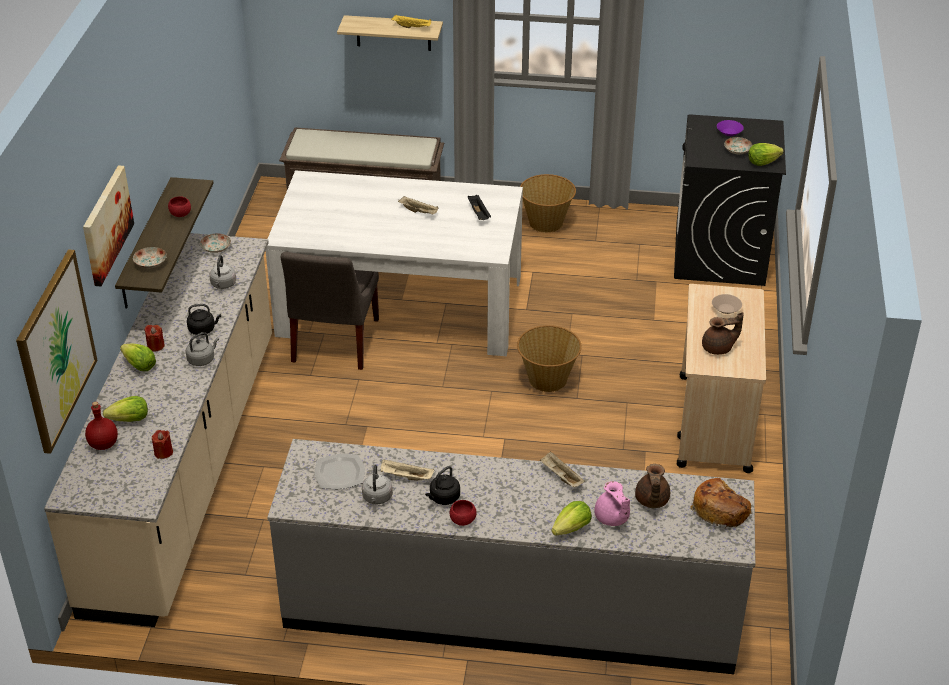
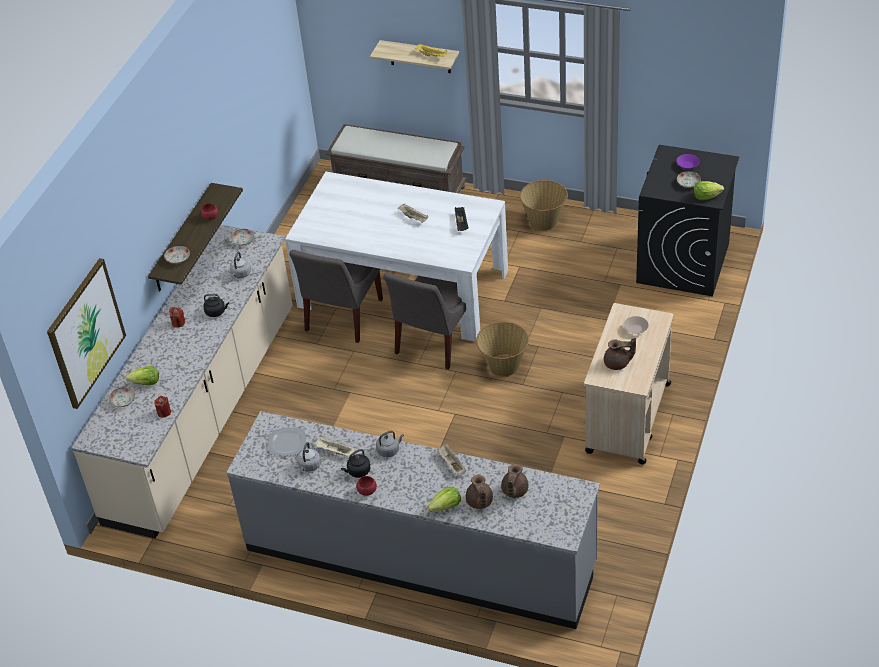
camera: 15 degrees right, 5 degrees up
picture [83,165,134,286] -> none
red bottle [85,402,118,450] -> plate [108,387,135,407]
lettuce [120,343,156,371] -> none
grey kettle [186,332,219,366] -> grey kettle moved to [376,431,404,457]
pink teapot [595,481,630,526] -> brown teapot [466,475,493,509]
bread [691,478,751,529] -> none
none -> grey chair [383,272,466,370]

